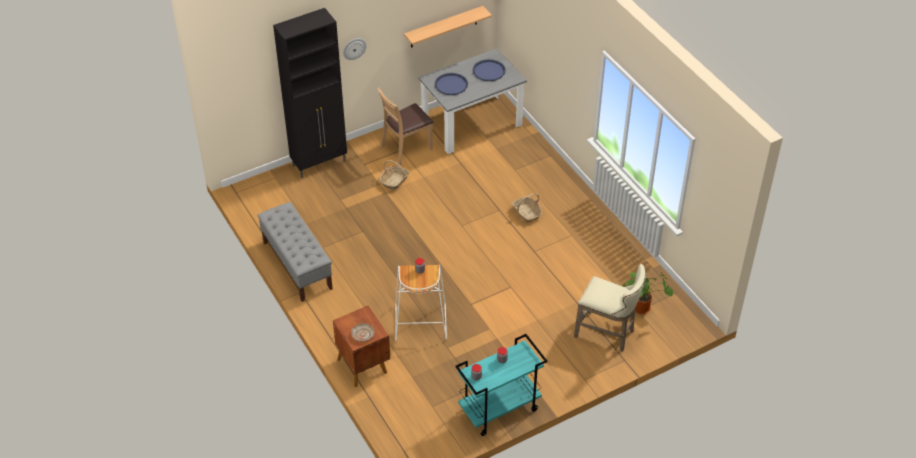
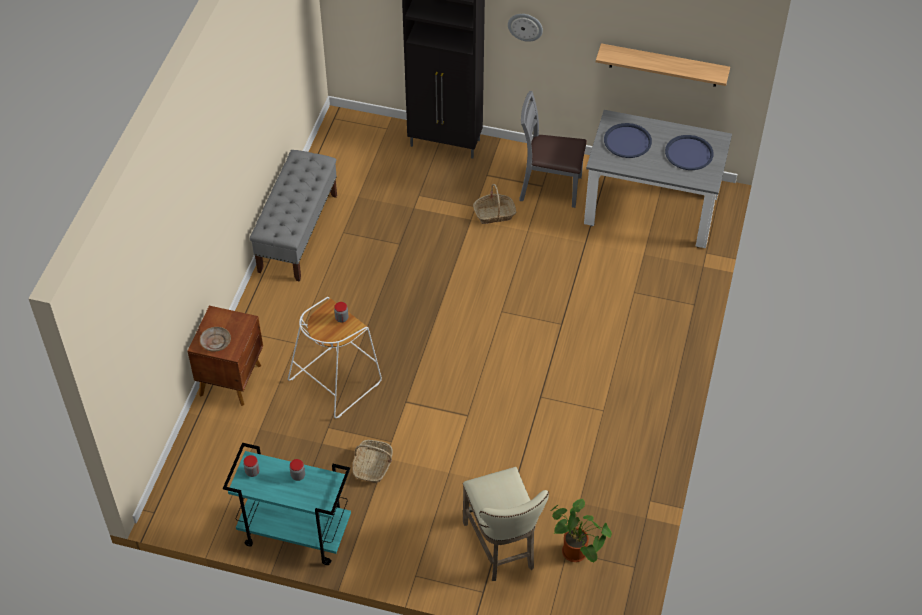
camera: 45 degrees right, 5 degrees up
brown chair [377,87,433,165] -> grey chair [519,91,587,208]
basket [512,194,542,223] -> basket moved to [352,440,393,483]

